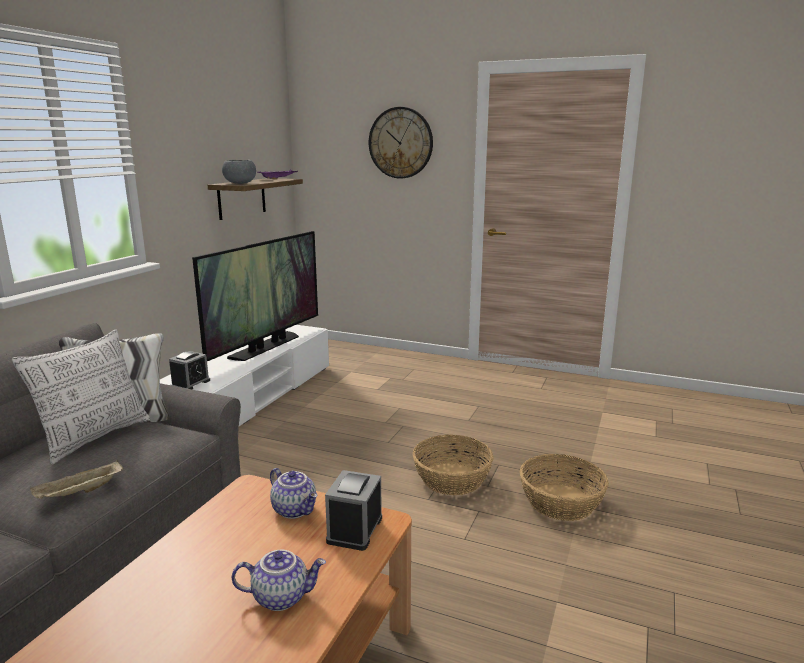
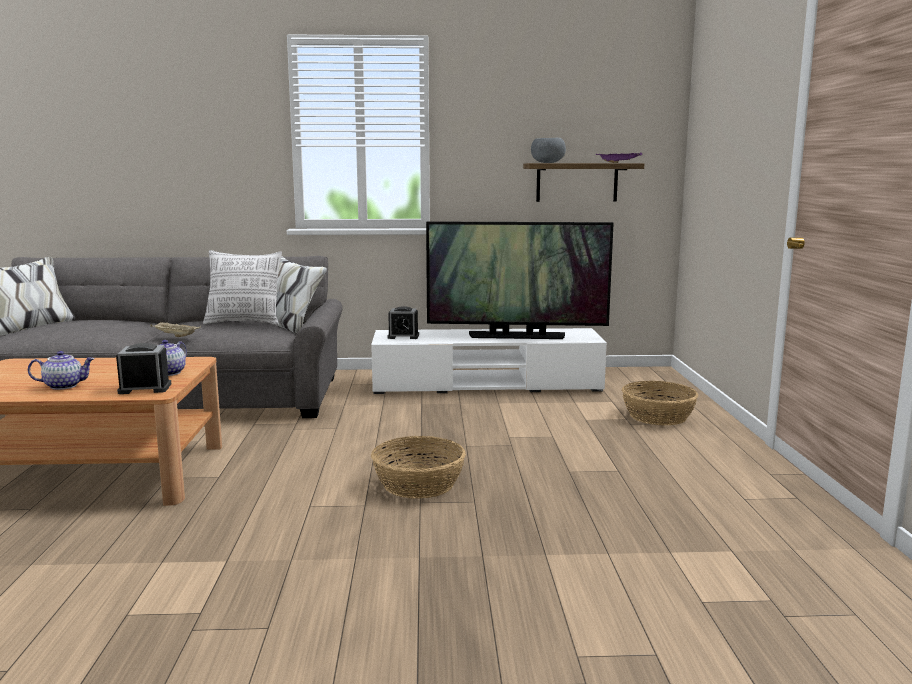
camera: 65 degrees right, 5 degrees down
teapot [232,550,326,611] -> teapot turned 75 degrees counterclockwise [28,351,95,390]
wall clock [369,107,433,179] -> none
basket [520,454,609,521] -> basket moved to [622,381,698,425]

